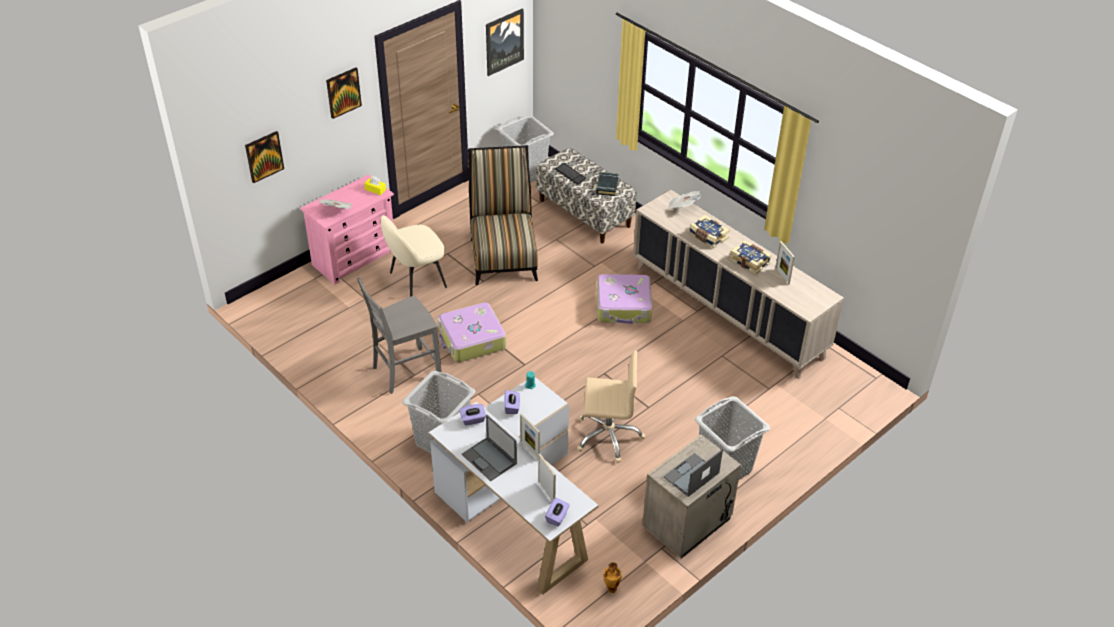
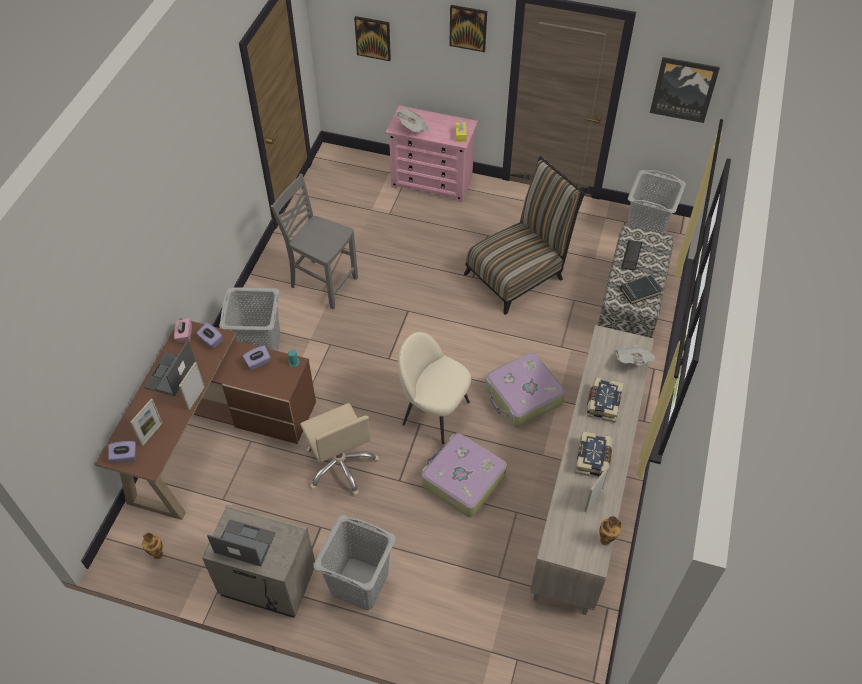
camera: 60 degrees right, 10 degrees up
beige chair [381,215,447,297] -> beige chair moved to [398,332,471,444]
white desk [429,377,598,595] -> brown desk [95,318,316,520]
suitcase [438,302,506,362] -> suitcase moved to [422,433,507,517]
none -> pink tissue box [174,318,192,343]
none -> vase [599,516,621,545]

